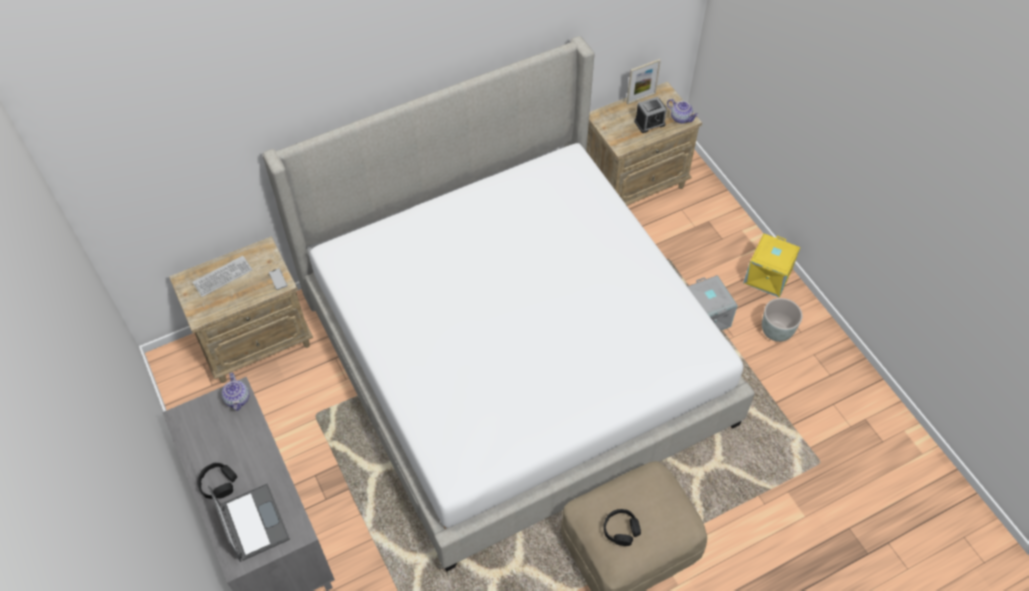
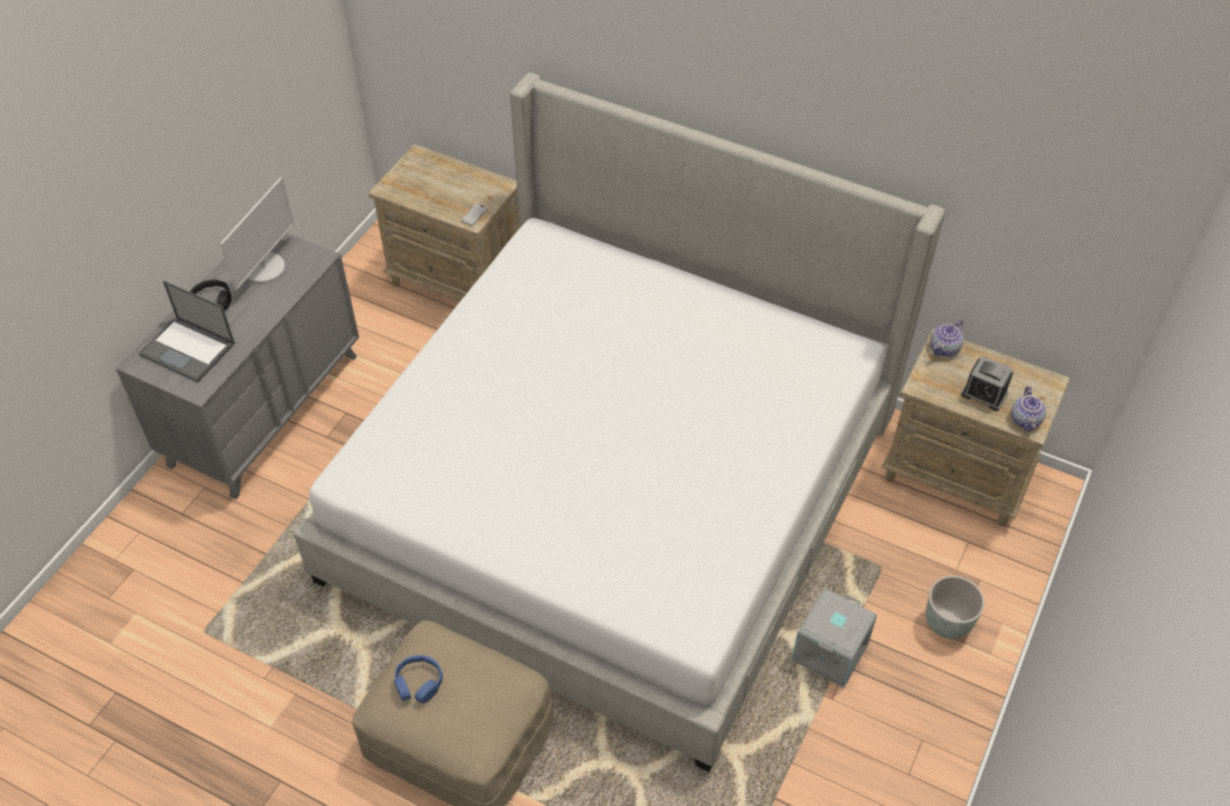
camera: 55 degrees right, 5 degrees down
keyboard [192,256,253,297] -> none
laptop [208,483,290,562] -> laptop turned 90 degrees clockwise [139,280,235,382]
teapot [221,373,250,411] -> teapot moved to [930,319,964,356]
black headphones [604,509,641,546] -> blue headphones [394,655,443,703]
picture frame [626,59,661,105] -> none
yellow storage box [743,233,800,298] -> none
grey planter [762,298,802,342] -> grey planter moved to [926,576,985,639]
none -> monitor [220,177,294,290]

